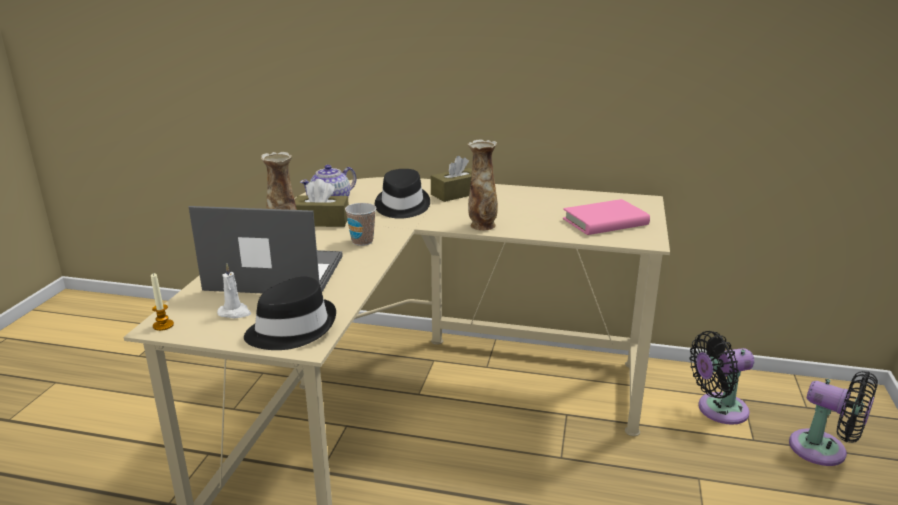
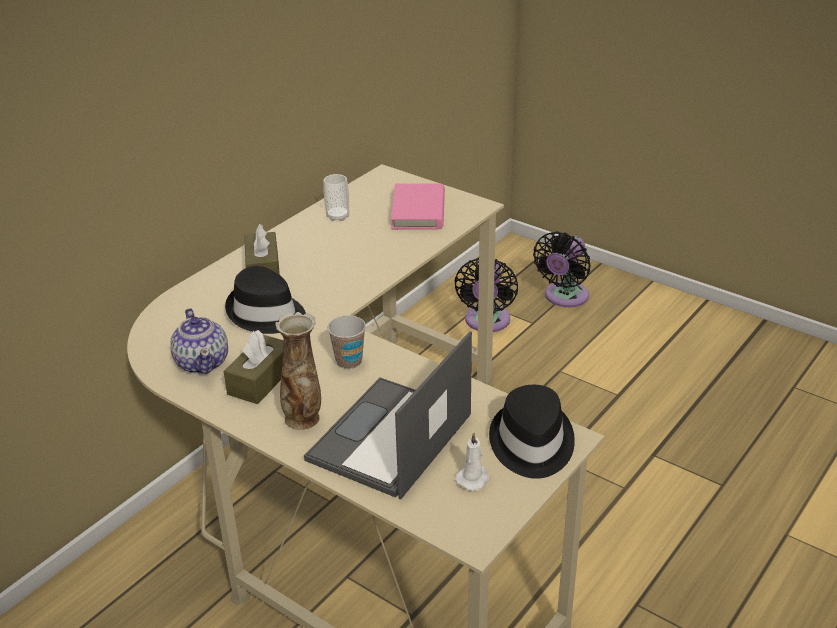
camera: 65 degrees left, 10 degrees up
candle [151,273,174,331] -> none
vase [468,140,498,230] -> none
black fan [789,371,878,466] -> black fan turned 150 degrees clockwise [533,231,591,307]
none -> cup [323,174,349,221]

